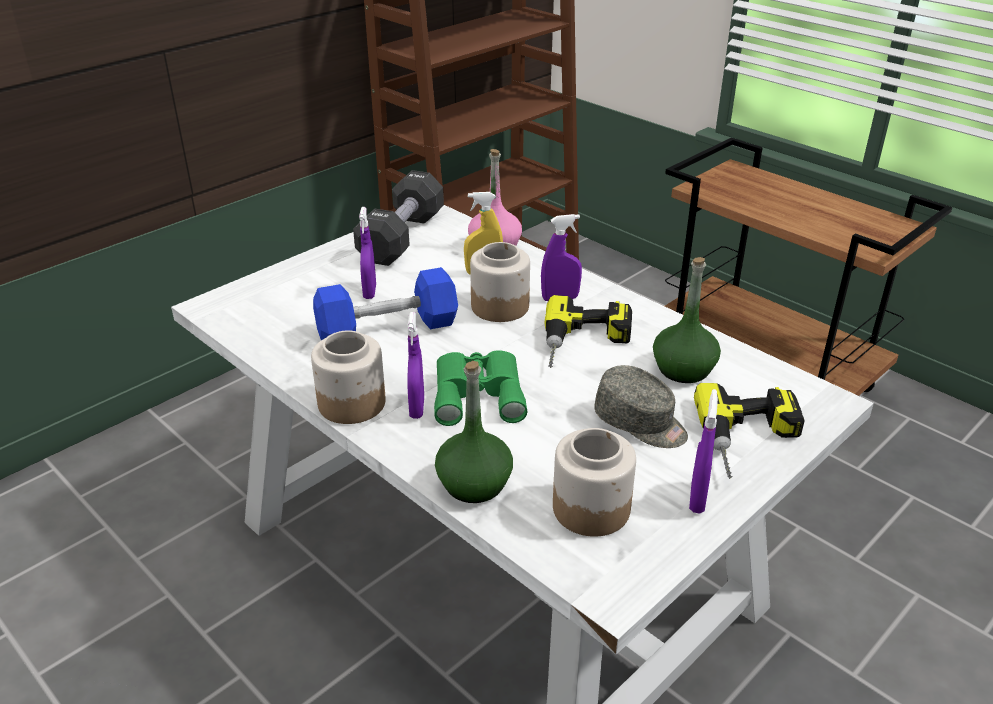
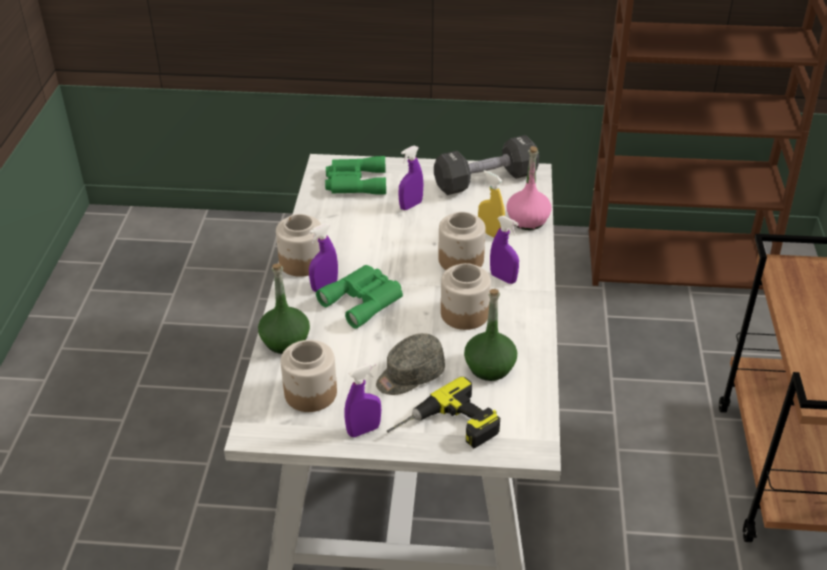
camera: 50 degrees right, 5 degrees up
blue dumbbell [313,267,458,340] -> none
power drill [545,295,632,368] -> jar [441,263,491,330]
grey cap [594,365,688,448] -> grey cap turned 60 degrees clockwise [376,333,445,395]
none -> green binoculars [325,156,386,195]

